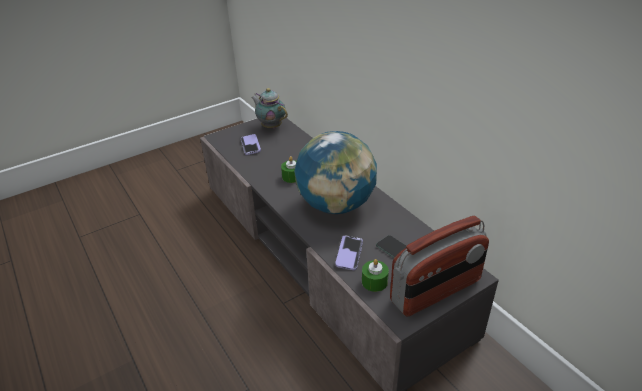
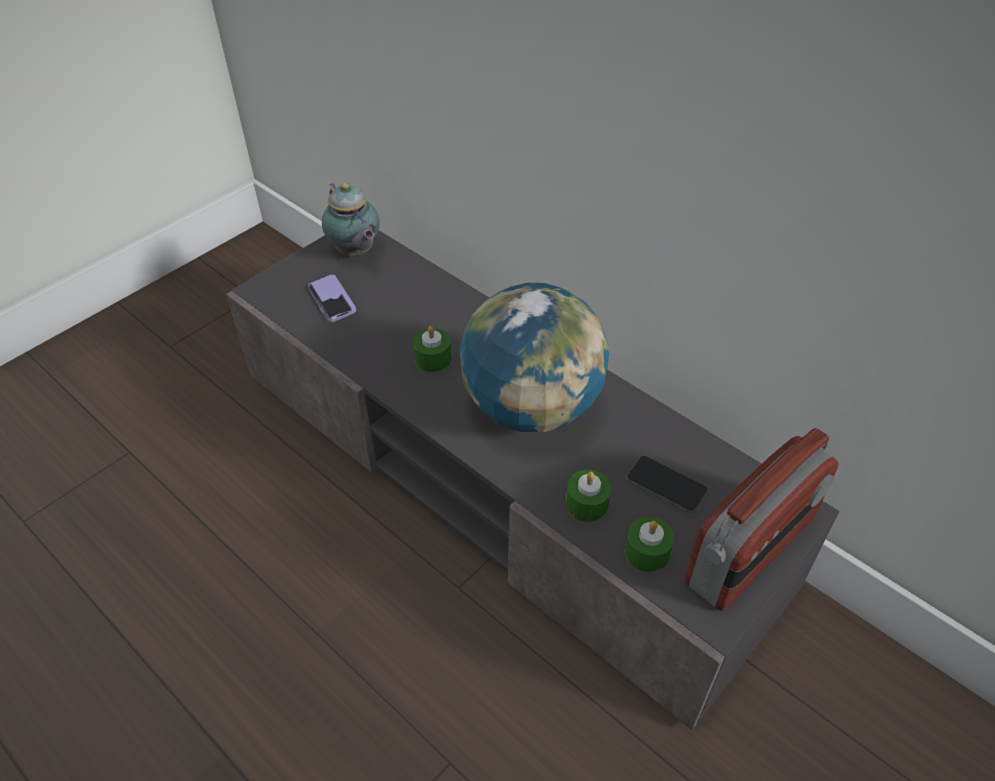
camera: 15 degrees left, 10 degrees up
teapot [251,88,288,129] -> teapot turned 150 degrees counterclockwise [322,183,380,256]
phone [335,235,363,270] -> green candle [566,470,611,522]

